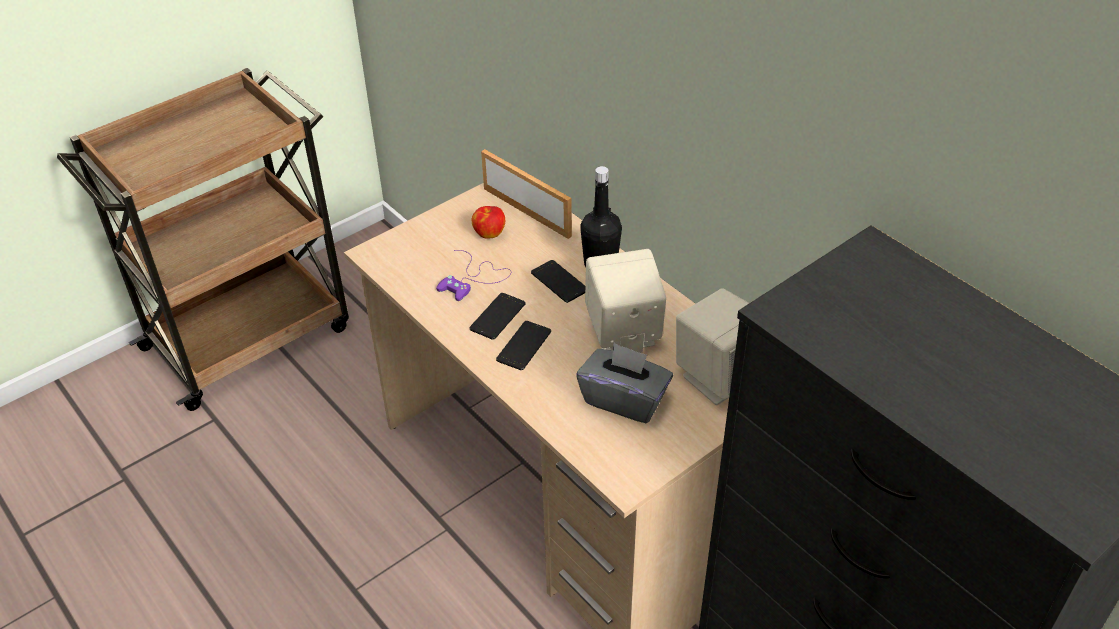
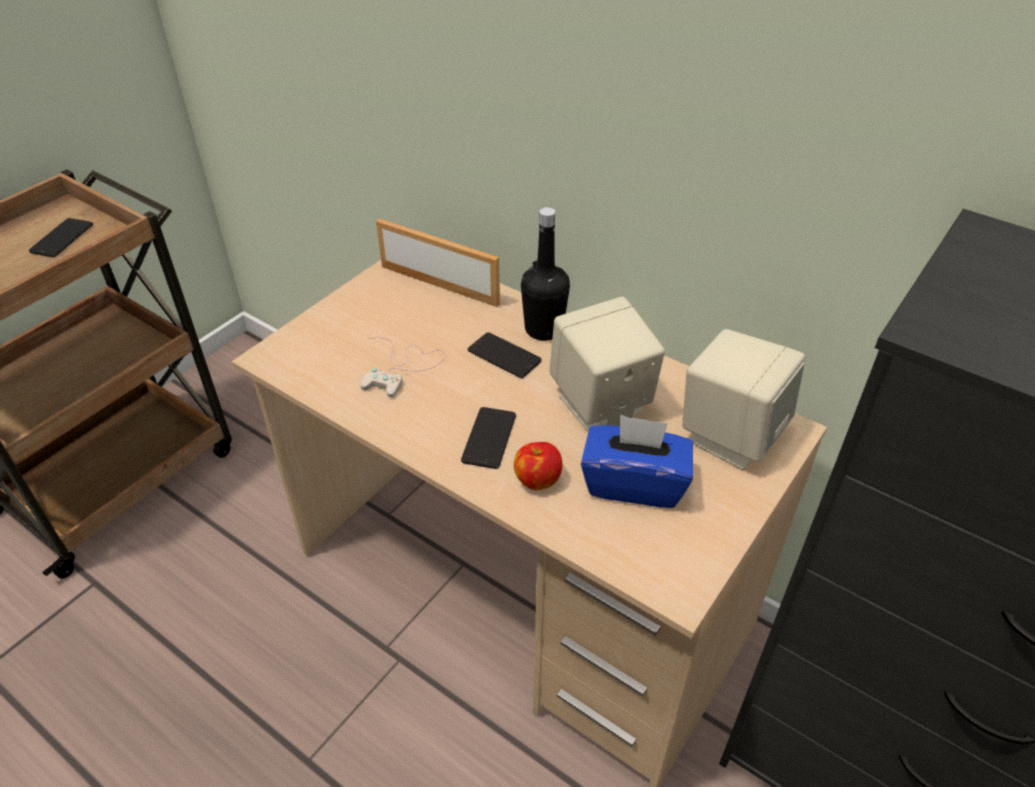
camera: 15 degrees left, 0 degrees up
purple game controller [436,250,511,301] -> white game controller [360,337,446,397]
phone [470,293,526,340] -> phone moved to [29,218,93,257]
apple [472,206,505,239] -> apple moved to [514,442,562,490]
grey tissue box [576,343,673,423] -> blue tissue box [581,414,693,508]

